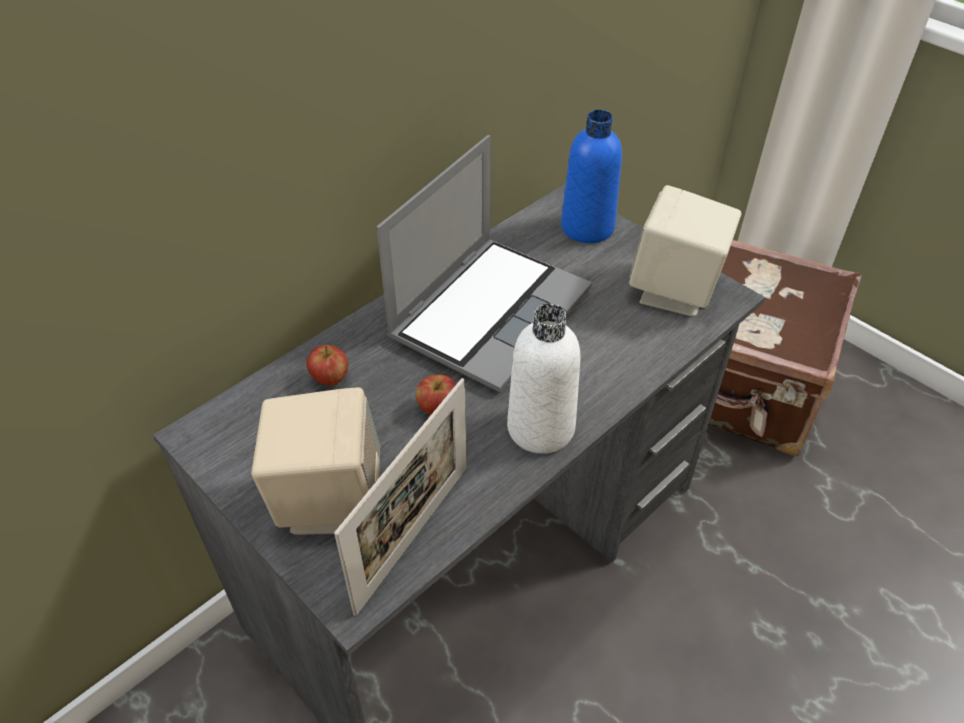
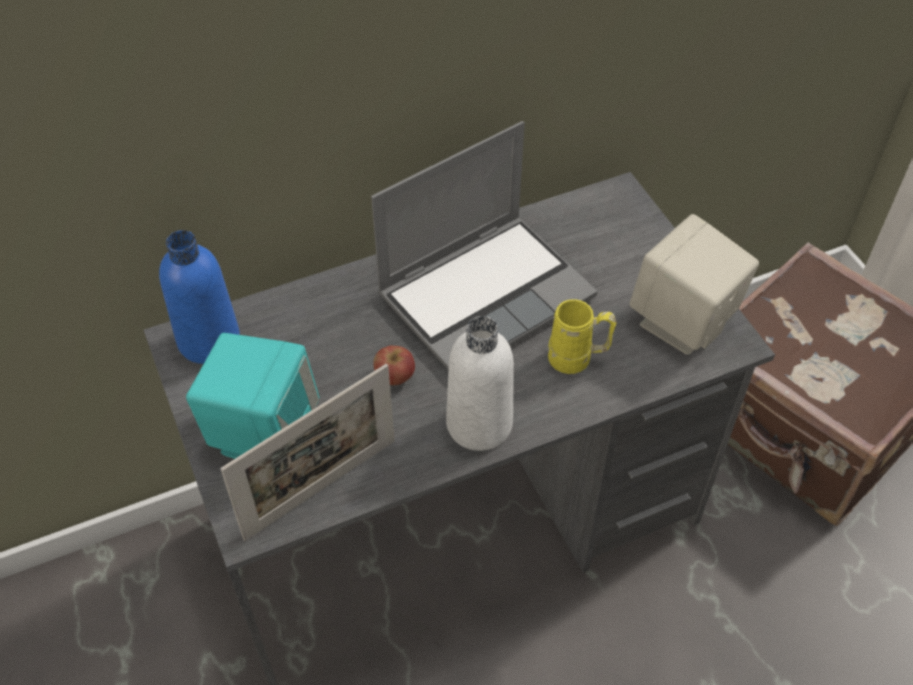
camera: 20 degrees right, 5 degrees up
beige speaker [251,387,380,535] -> turquoise speaker [186,333,319,459]
apple [306,345,348,386] -> none
blue bottle [561,110,622,243] -> blue bottle moved to [159,230,240,364]
none -> yellow mug [548,299,617,374]

